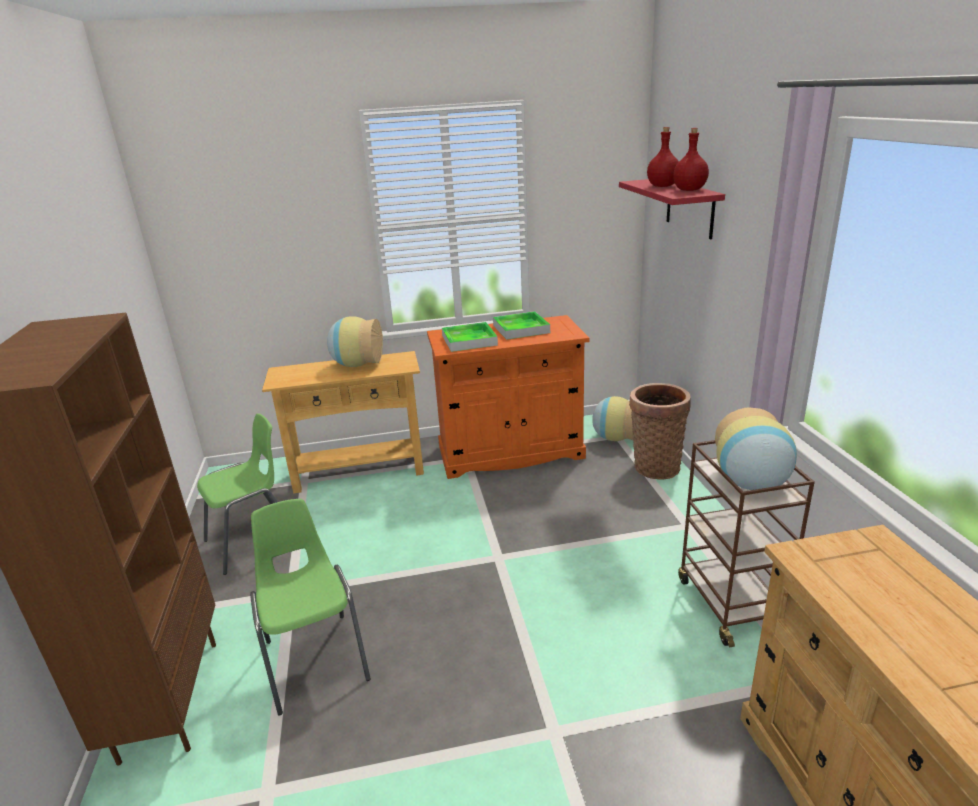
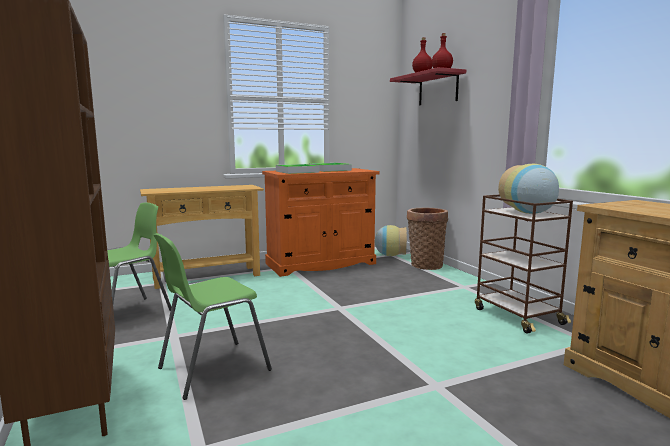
camera: 15 degrees left, 15 degrees down
green chair [250,499,371,715] -> green chair turned 90 degrees counterclockwise [154,233,272,400]
vase [327,316,383,367] -> none

